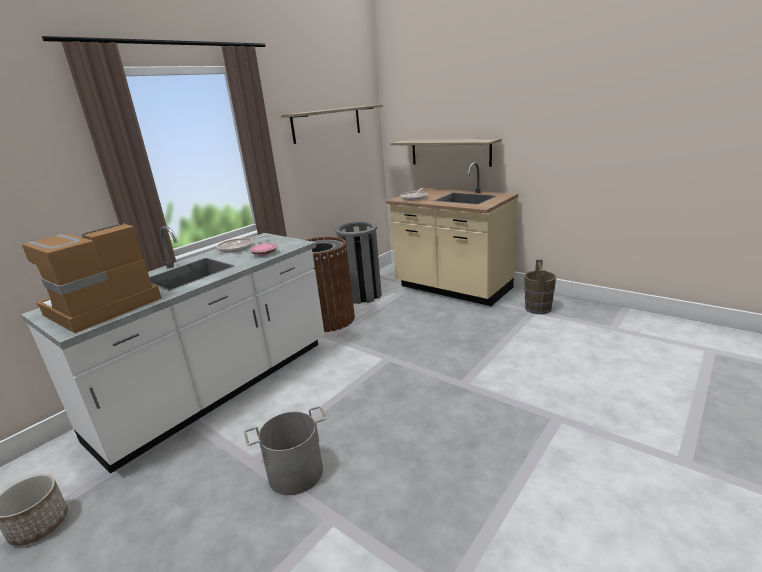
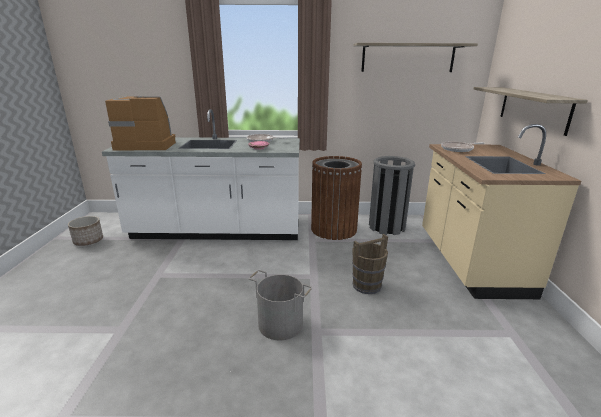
camera: 50 degrees right, 0 degrees up
grey bucket [244,406,327,495] -> grey bucket moved to [249,270,312,340]
brown bucket [524,260,556,314] -> brown bucket moved to [352,234,388,294]

